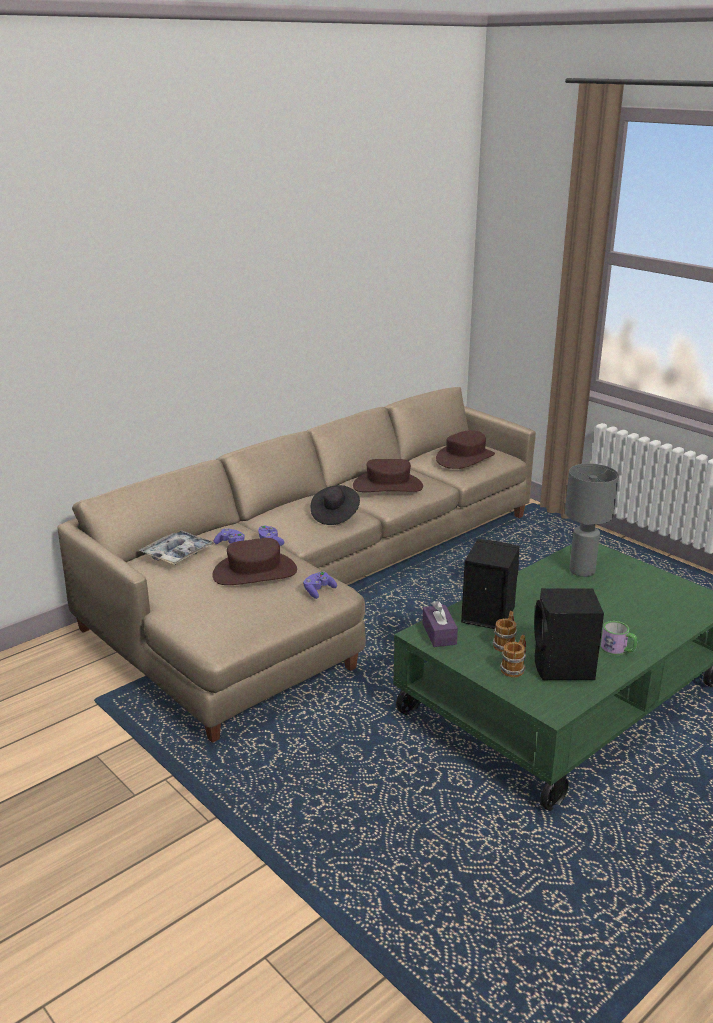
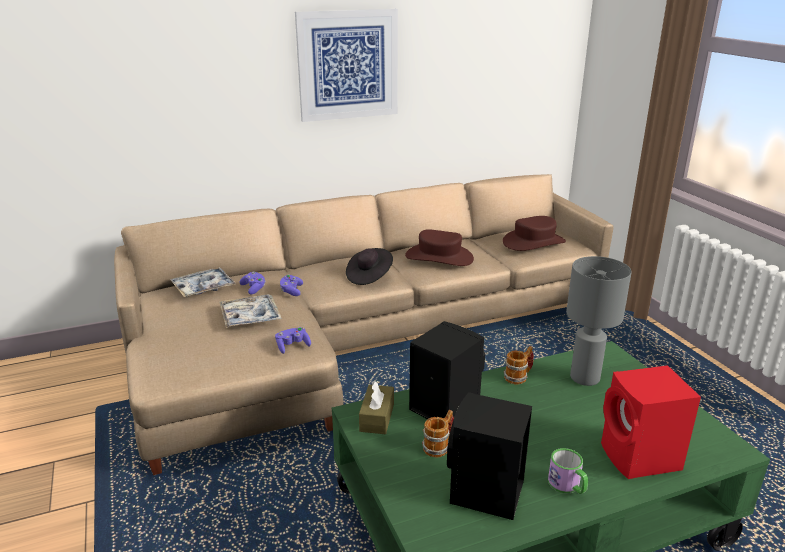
camera: 20 degrees right, 0 degrees up
brown hat [212,538,297,585] -> tray [219,294,282,328]
purple tissue box [422,601,458,647] -> brown tissue box [359,381,394,434]
mug [500,635,526,677] -> mug moved to [504,346,534,384]
none -> picture [295,9,398,122]
none -> red speaker [601,365,701,479]

